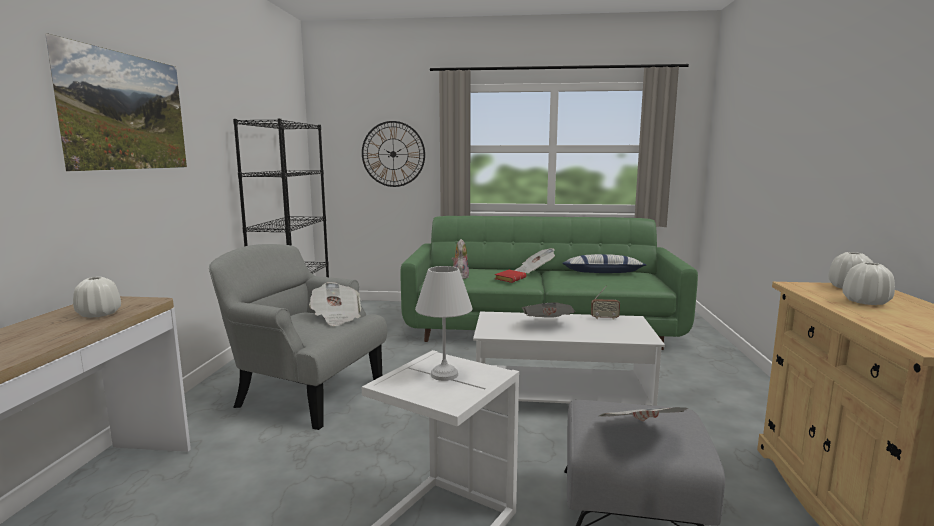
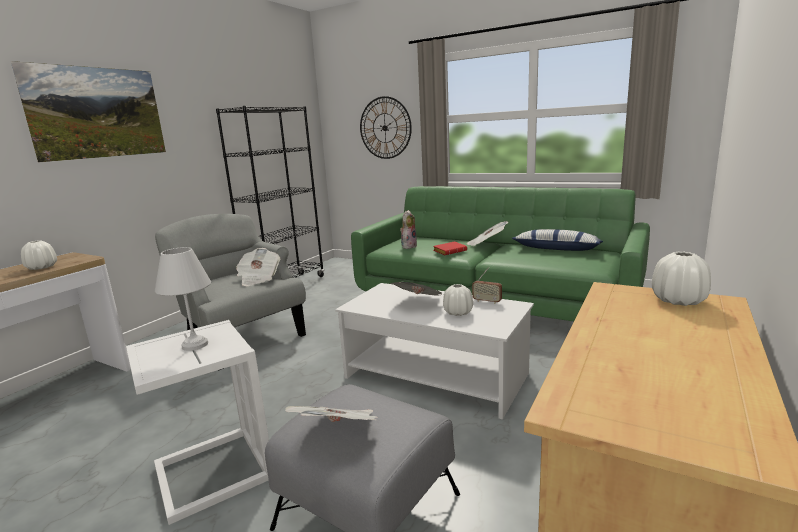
camera: 25 degrees right, 5 degrees up
white vase [842,262,895,305] -> white vase moved to [443,284,473,316]

